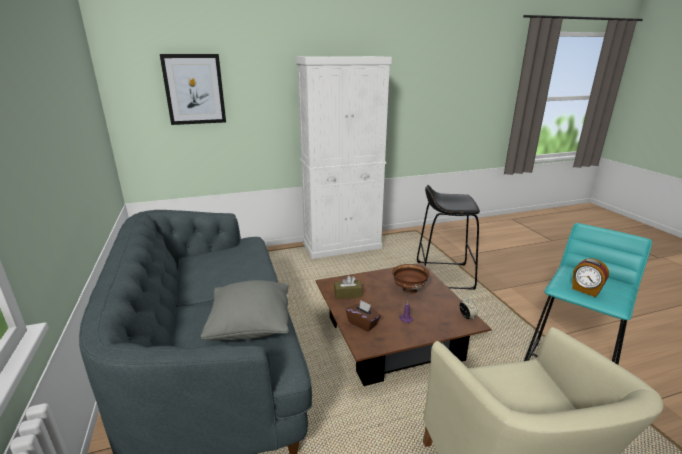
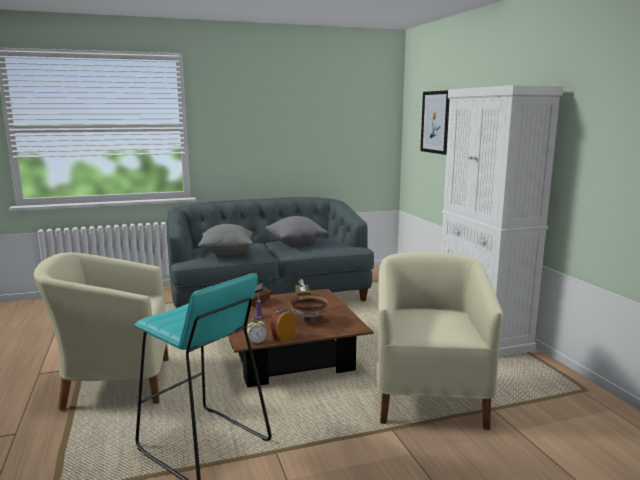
camera: 90 degrees right, 10 degrees down
black stool [417,185,480,290] -> beige armchair [377,252,503,430]
alarm clock [572,258,609,297] -> alarm clock moved to [270,308,296,342]
none -> grey pillow [265,216,327,245]

